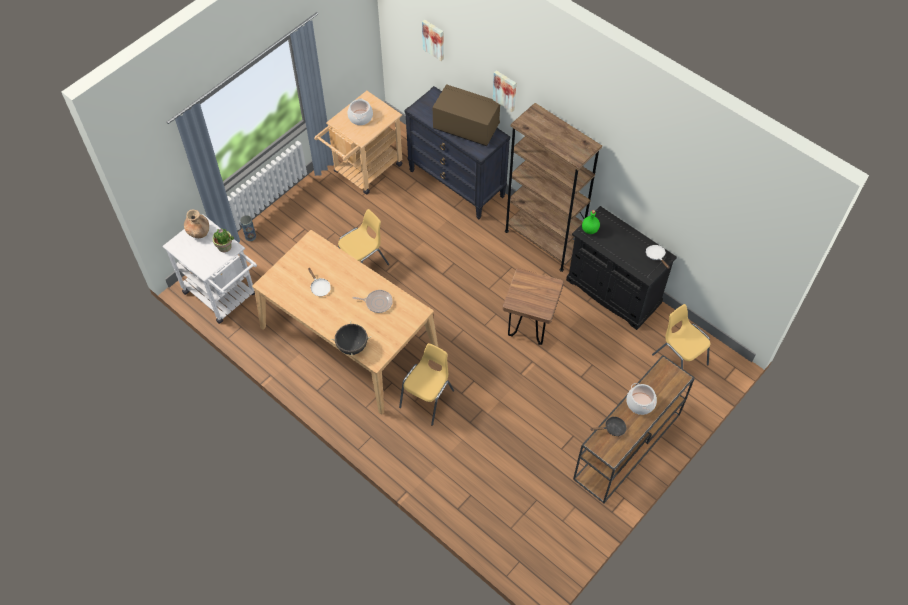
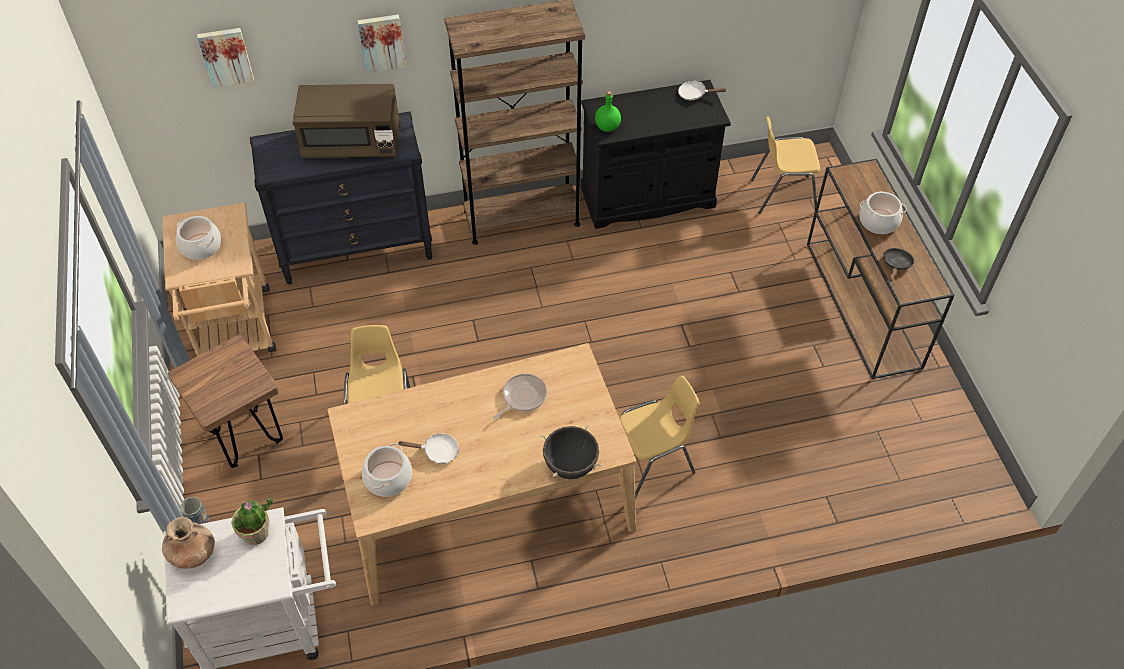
camera: 55 degrees left, 5 degrees down
yellow chair [399,343,454,426] -> yellow chair turned 90 degrees clockwise [619,376,699,499]
brown microwave [433,84,500,146] -> brown microwave turned 150 degrees counterclockwise [293,84,400,158]
brown stool [503,268,564,345] -> brown stool moved to [168,335,283,468]
none -> cooking pot [362,443,412,497]

